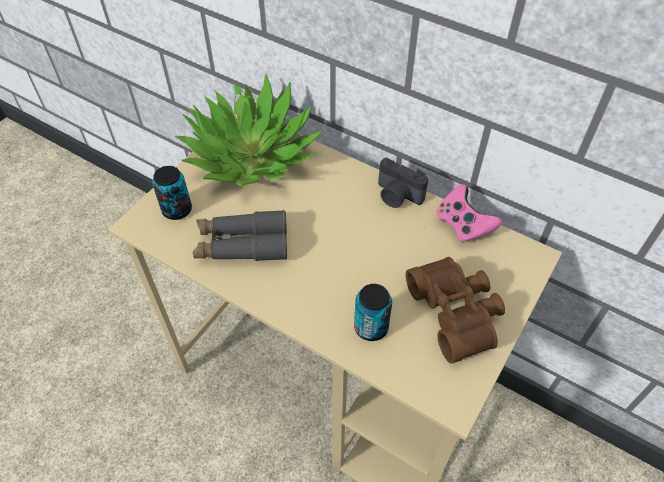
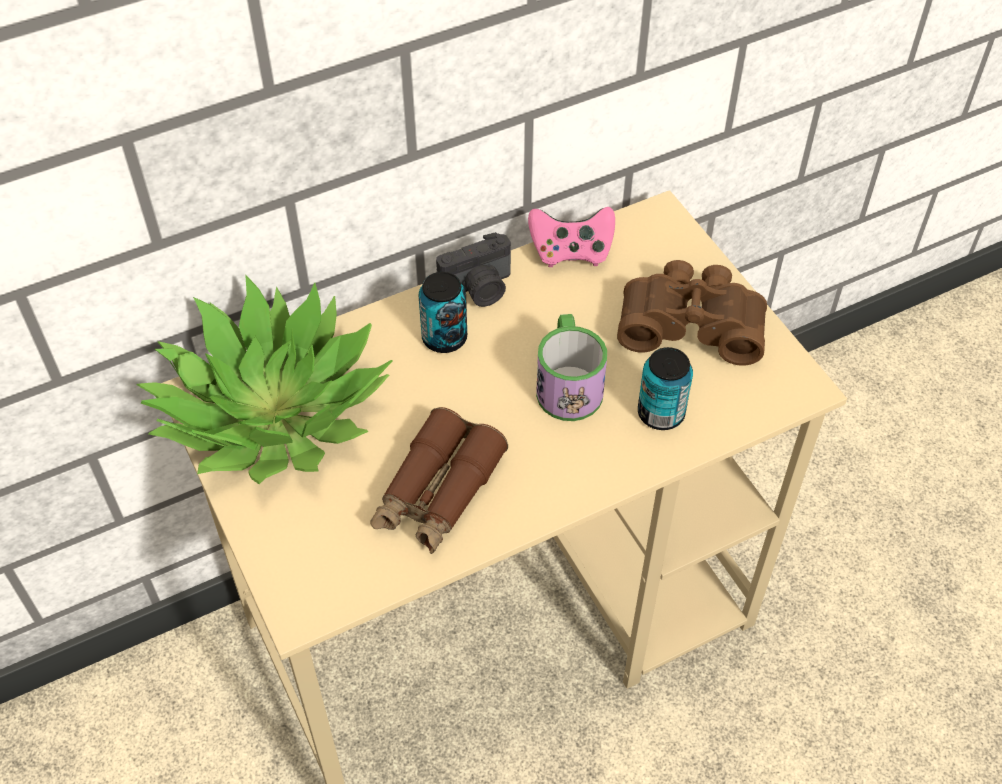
camera: 60 degrees left, 0 degrees up
can [152,166,192,220] -> can moved to [418,272,467,353]
grey binoculars [193,210,287,261] -> brown binoculars [370,407,508,554]
none -> mug [536,314,607,421]

